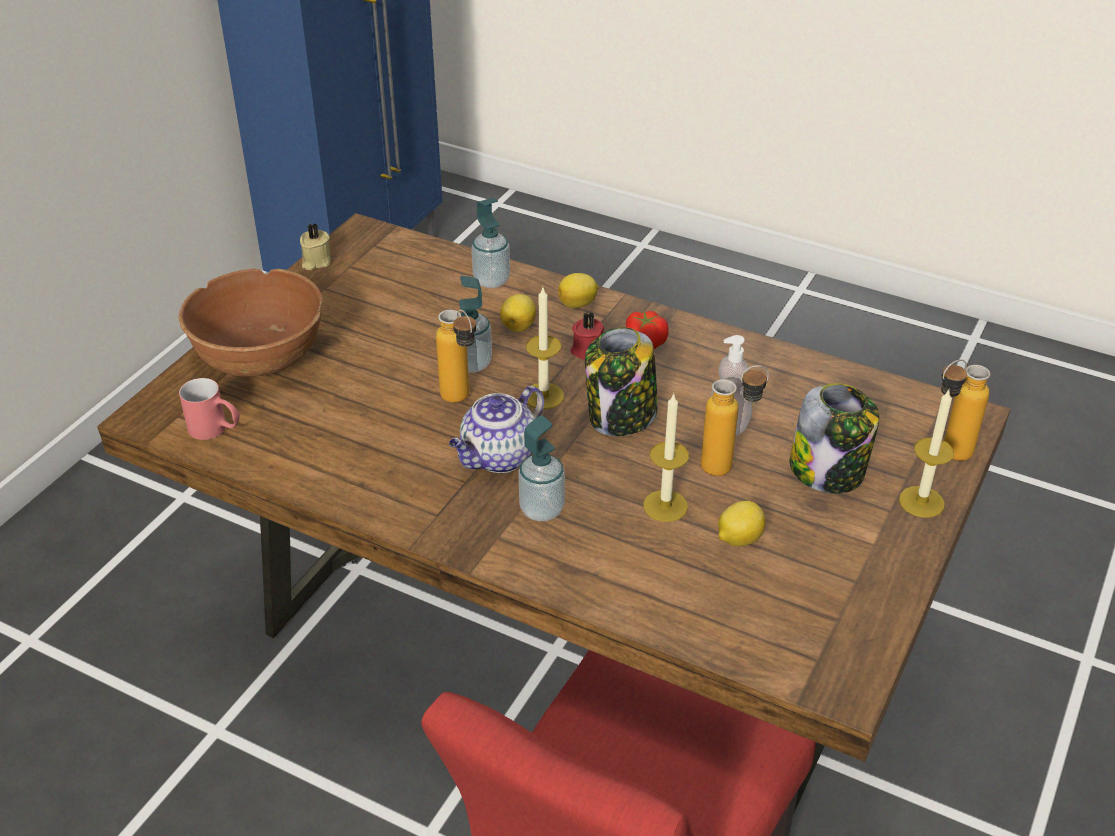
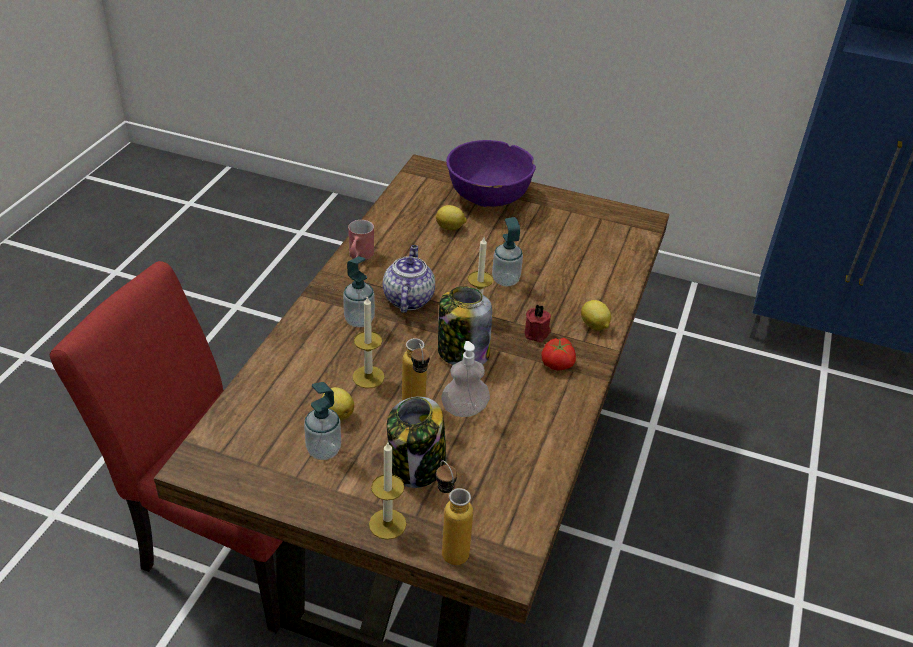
camera: 80 degrees right, 0 degrees up
brown bowl [179,268,323,377] -> purple bowl [446,140,536,207]
red mug [179,378,240,440] -> red mug moved to [348,220,374,260]
beige candle [300,223,331,270] -> none
bottle [436,309,476,403] -> none
teapot [449,386,544,473] -> teapot turned 60 degrees clockwise [383,245,435,313]
soap dispenser [471,198,510,288] -> soap dispenser moved to [304,382,341,460]
lemon [500,294,536,332] -> lemon moved to [436,205,467,230]

